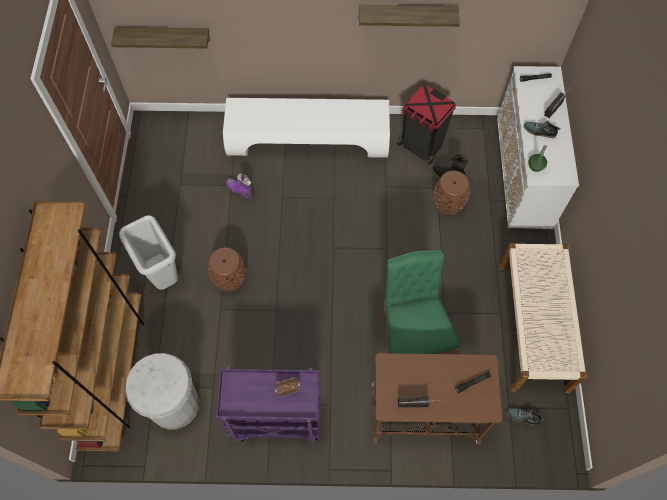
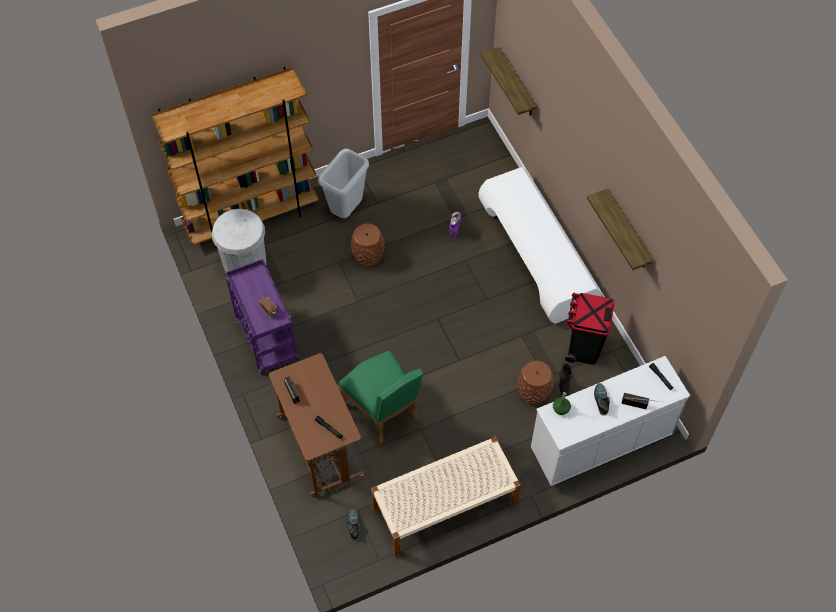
camera: 65 degrees right, 5 degrees down
green chair [381,250,460,354] -> green chair turned 90 degrees clockwise [338,350,423,445]

